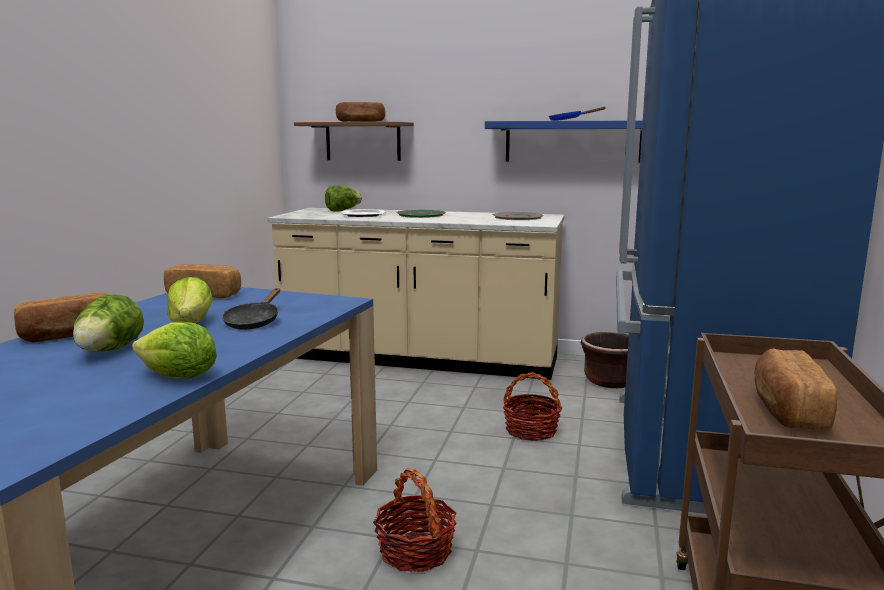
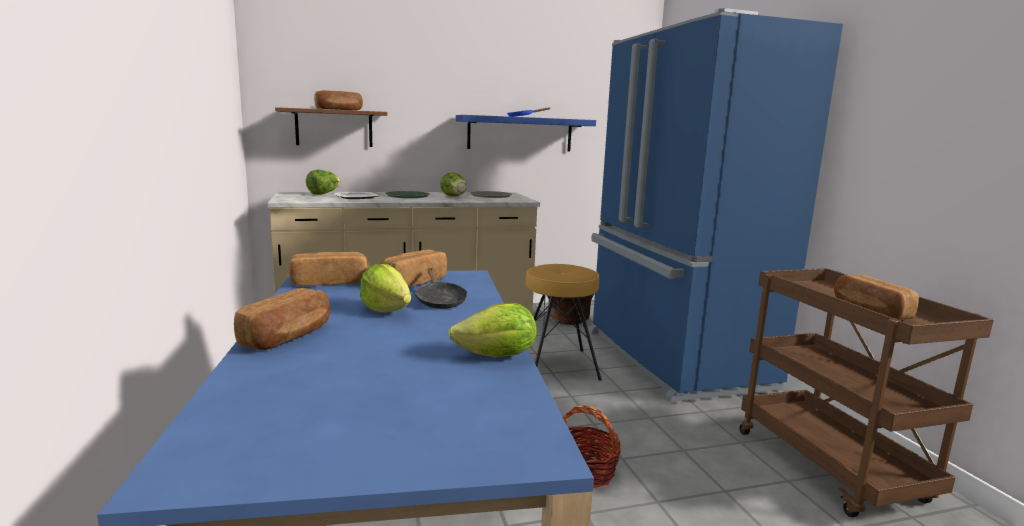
camera: 30 degrees left, 0 degrees up
lettuce [73,294,144,352] -> lettuce moved to [440,172,467,197]
basket [503,372,562,441] -> brown stool [526,264,602,381]
none -> bread [381,249,447,287]

